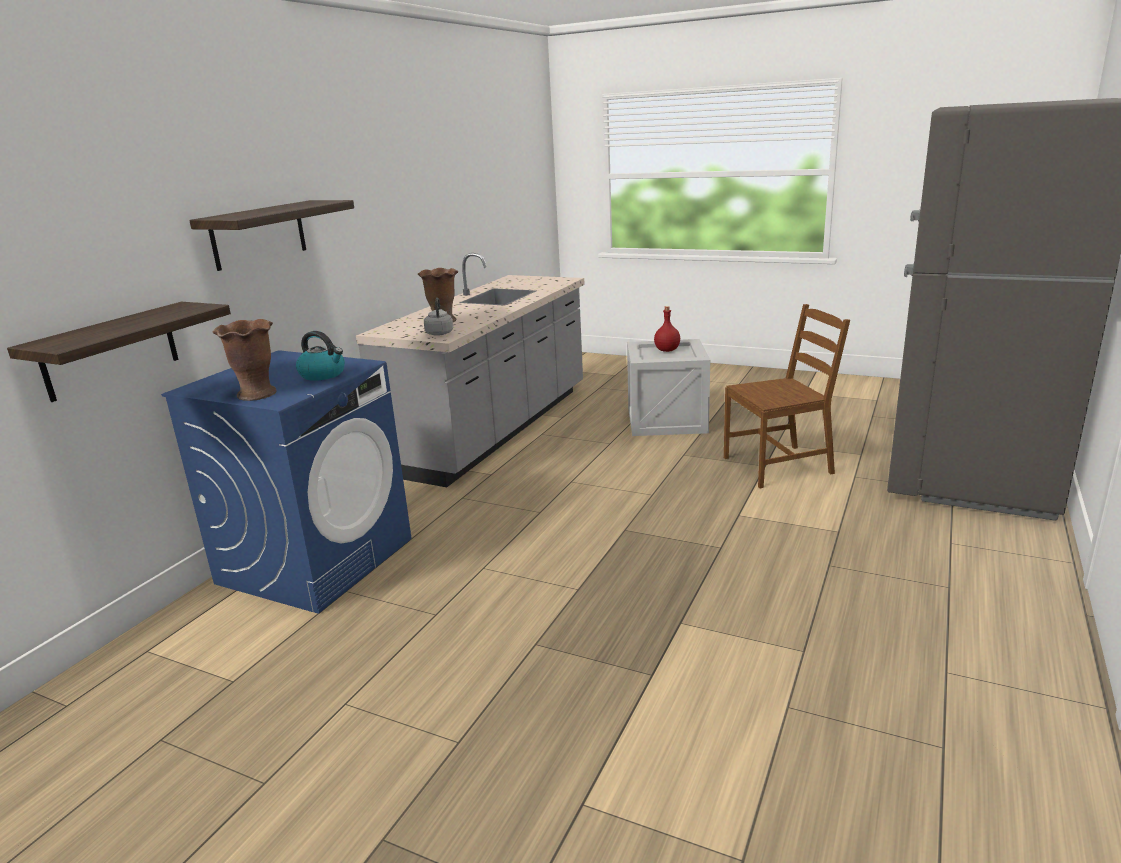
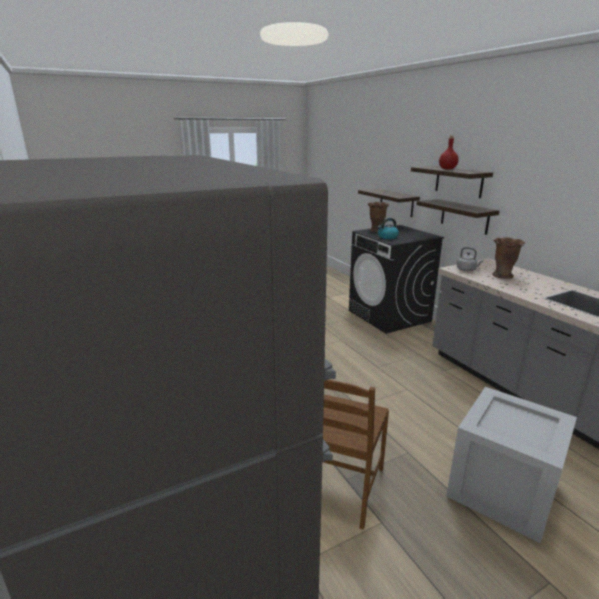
camera: 125 degrees right, 0 degrees up
blue washing machine [161,350,411,614] -> black washing machine [349,225,444,334]
red bottle [654,306,680,352] -> red bottle moved to [439,136,459,170]
none -> shelf [416,199,499,235]

